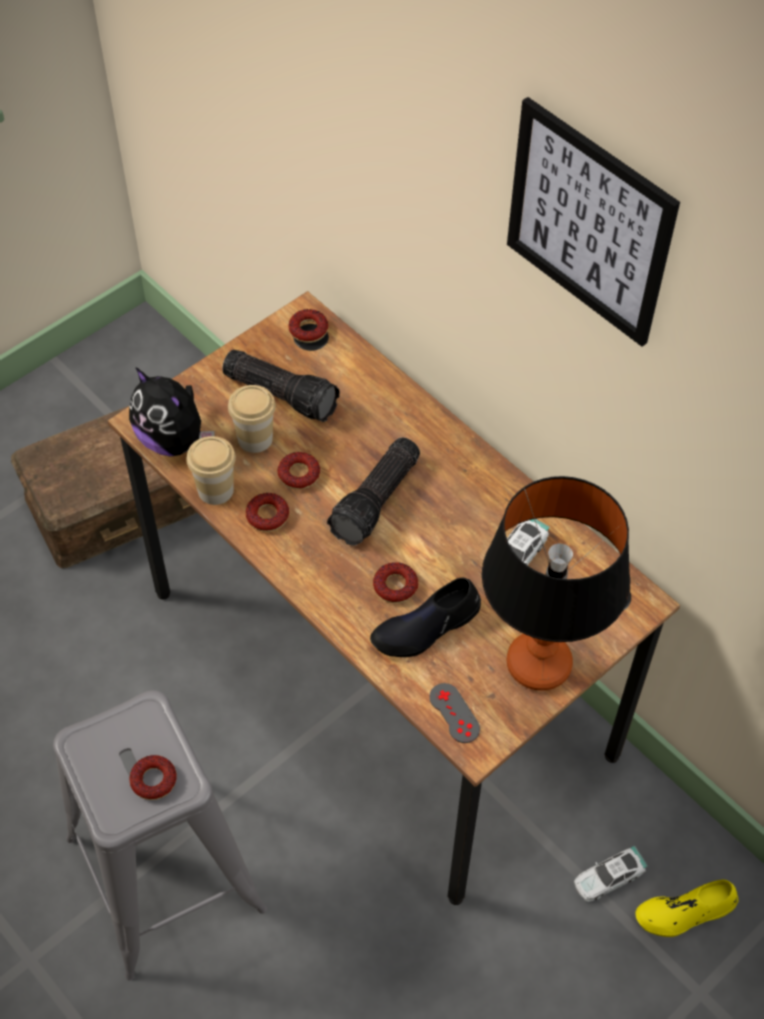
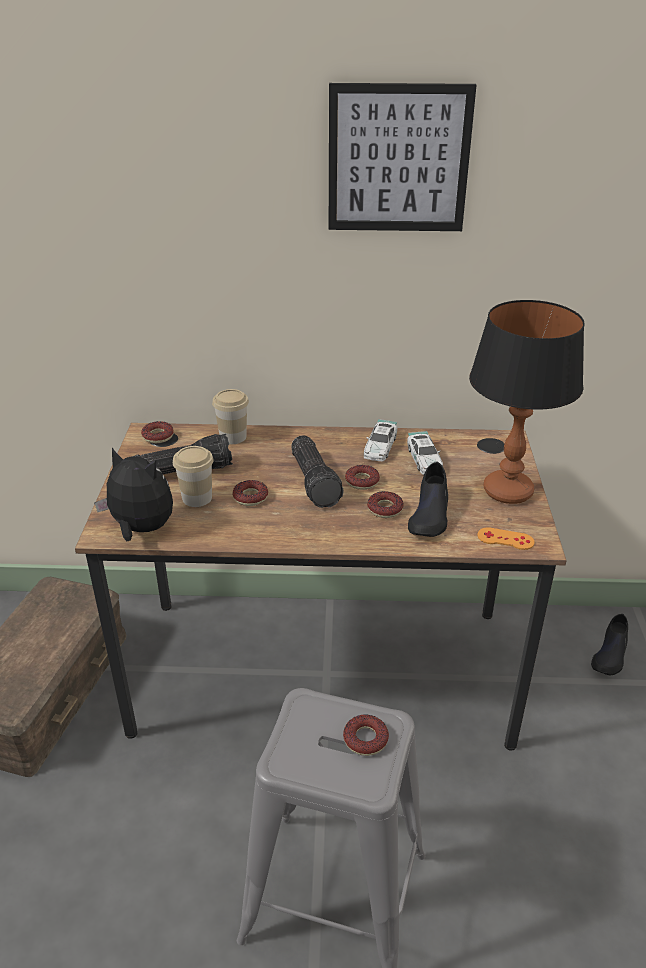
camera: 45 degrees left, 20 degrees down
plush toy [129,367,215,457] -> plush toy turned 150 degrees counterclockwise [94,448,173,541]
cup [186,436,236,505] -> cup moved to [212,389,249,444]
donut [246,493,289,532] -> donut moved to [345,465,380,490]
grey game controller [429,683,480,743] -> orange game controller [477,527,535,550]
toy car [574,846,648,902] -> toy car moved to [364,419,397,462]
yellow shoe [635,880,739,937] -> black shoe [591,614,628,675]

